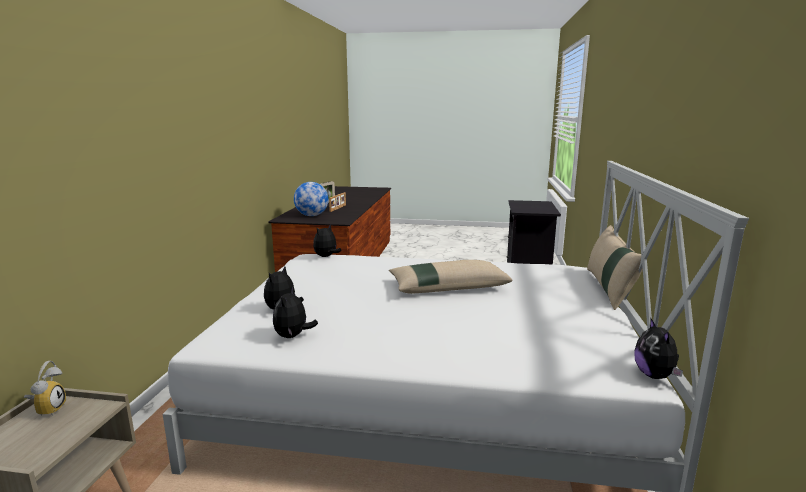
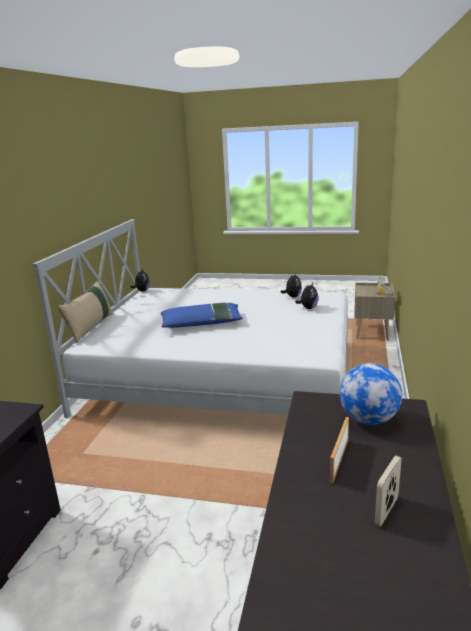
camera: 175 degrees left, 5 degrees up
plush toy [313,224,342,257] -> none
beige pillow [389,260,513,294] -> blue pillow [161,303,243,328]

